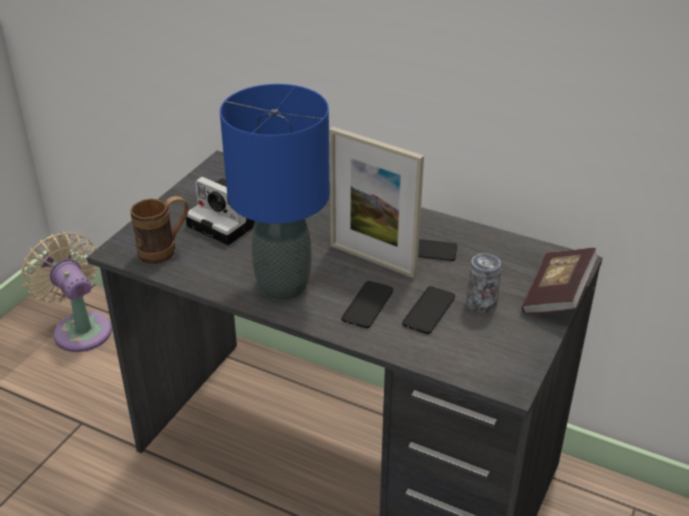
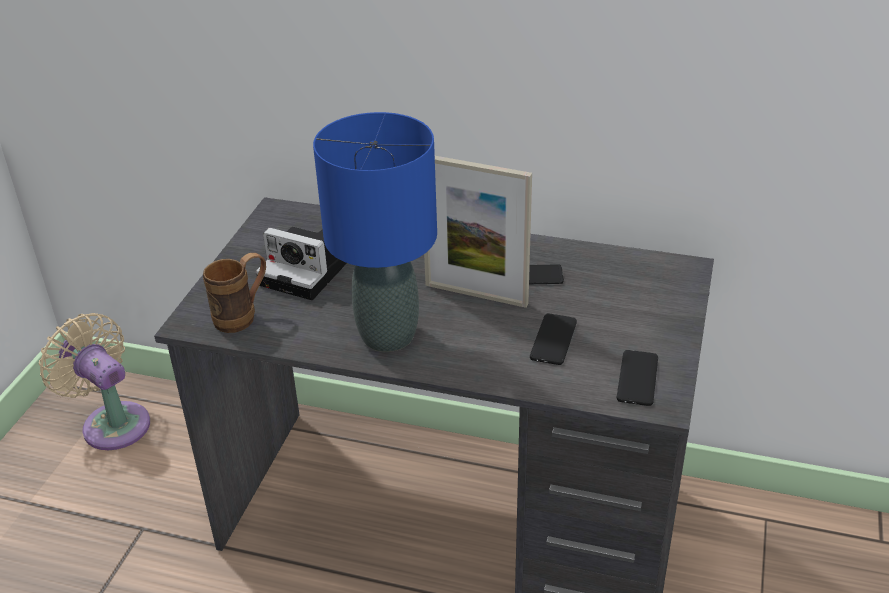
camera: 10 degrees left, 0 degrees up
phone [342,281,393,328] -> phone moved to [617,350,658,406]
can [466,253,502,313] -> none
book [522,248,598,314] -> none

